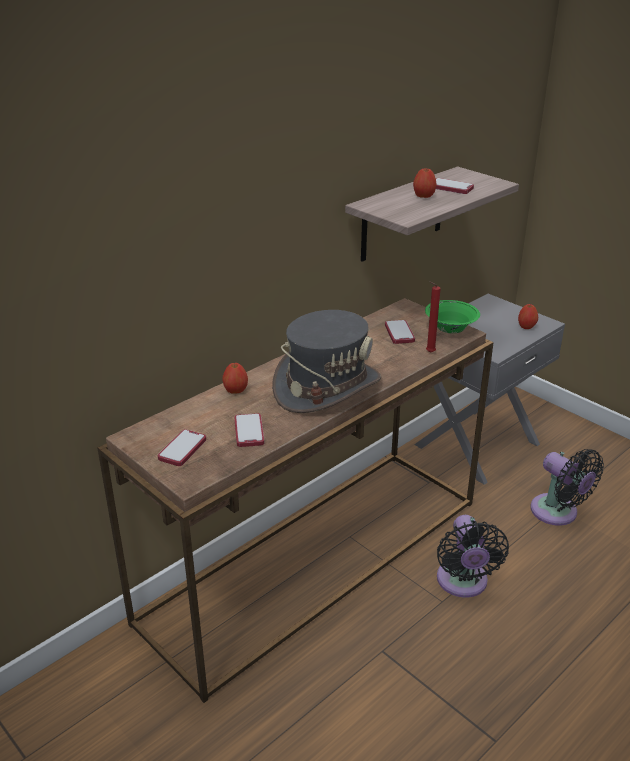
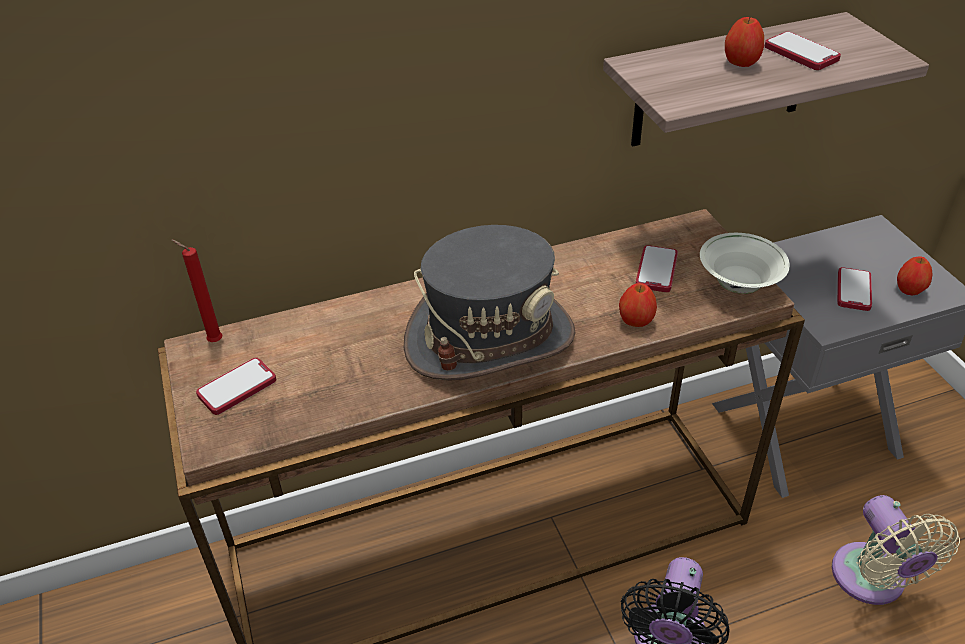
camera: 25 degrees right, 10 degrees up
apple [222,363,248,394] -> apple moved to [619,283,657,327]
phone [235,413,264,447] -> phone moved to [837,267,872,311]
green bowl [425,300,480,334] -> white bowl [700,233,790,294]
red candle [426,281,441,353] -> red candle moved to [172,240,222,342]
black fan [531,449,604,526] -> beige fan [832,495,960,605]

